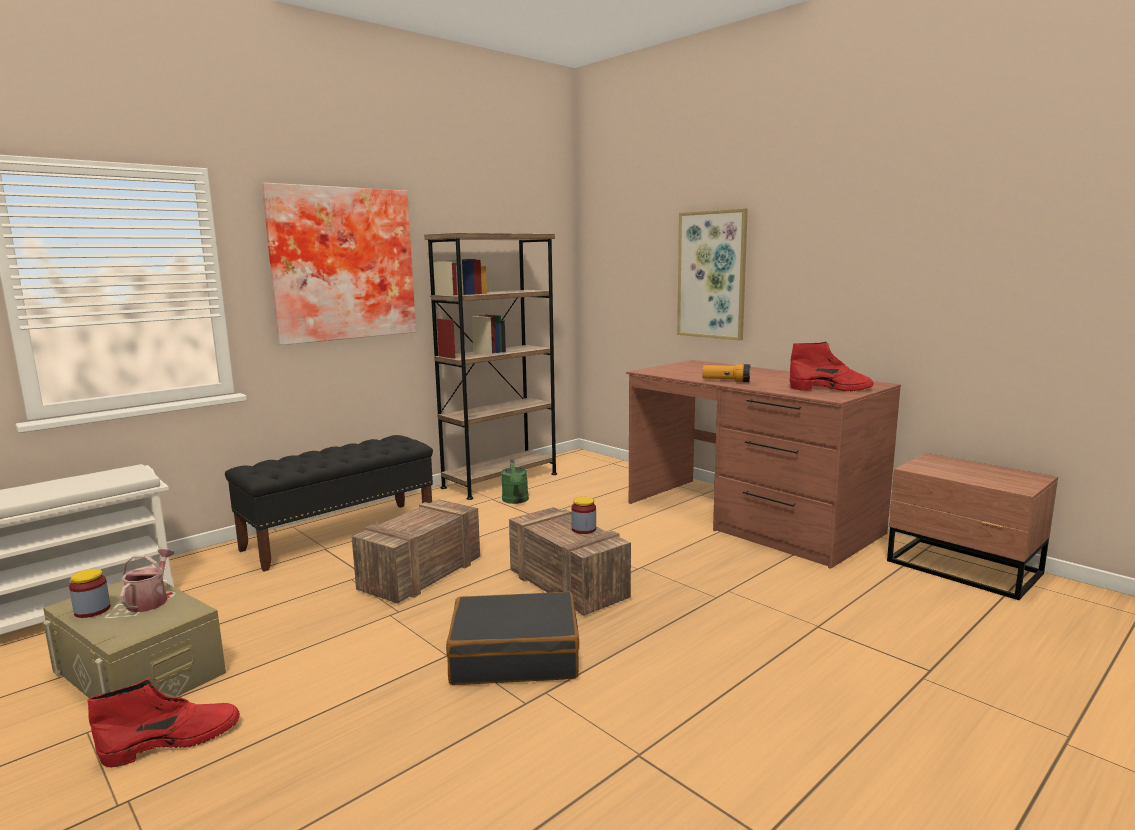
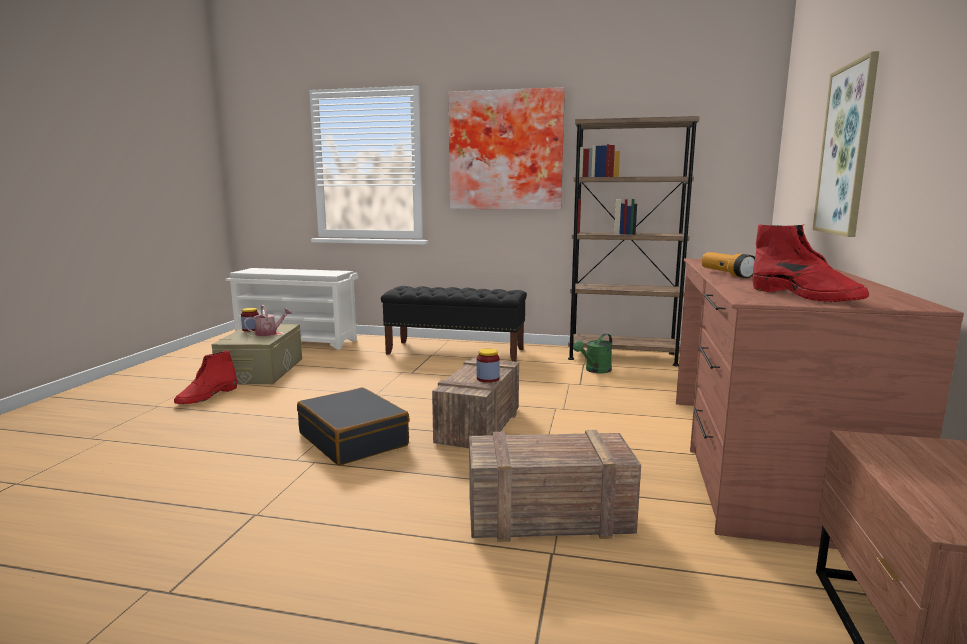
camera: 55 degrees right, 0 degrees up
red boot [87,678,240,767] -> red boot turned 90 degrees clockwise [174,350,237,404]
crate [352,499,480,604] -> crate moved to [469,430,641,542]

